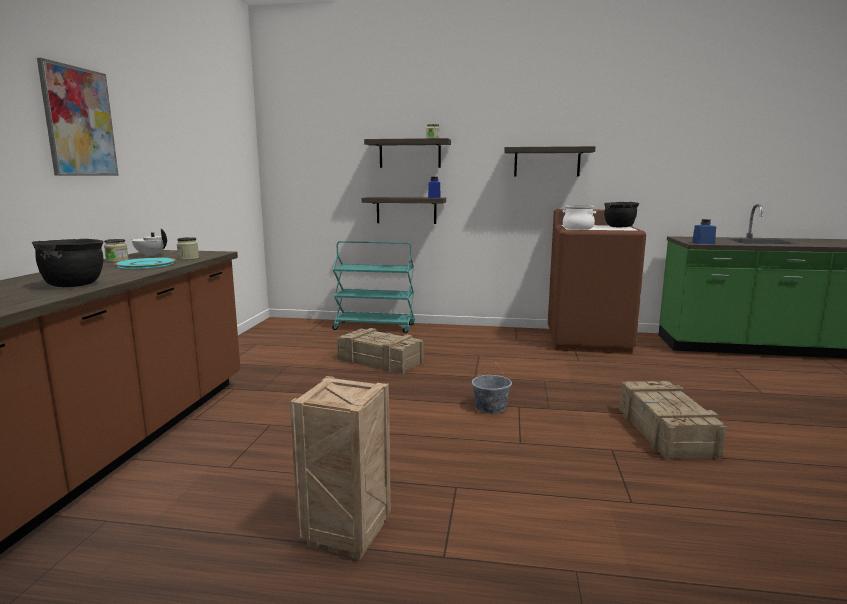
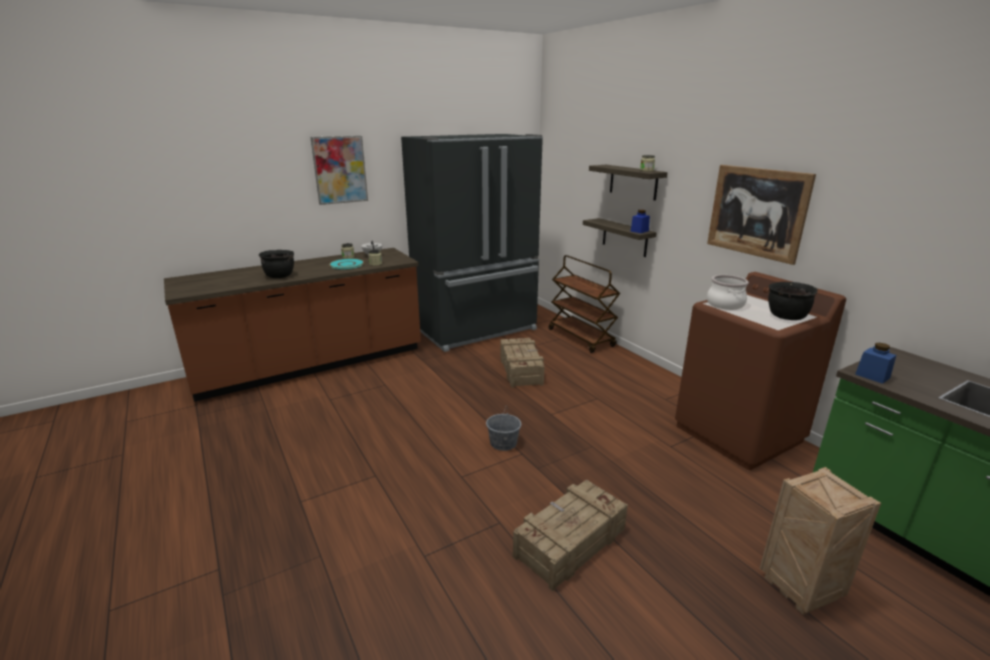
camera: 50 degrees right, 10 degrees up
crate [290,376,391,560] -> crate moved to [760,467,881,615]
turquoise cart [332,241,415,333] -> brown cart [549,255,620,353]
shelf [504,146,596,176] -> picture [707,165,816,265]
none -> black fridge [401,134,543,352]

